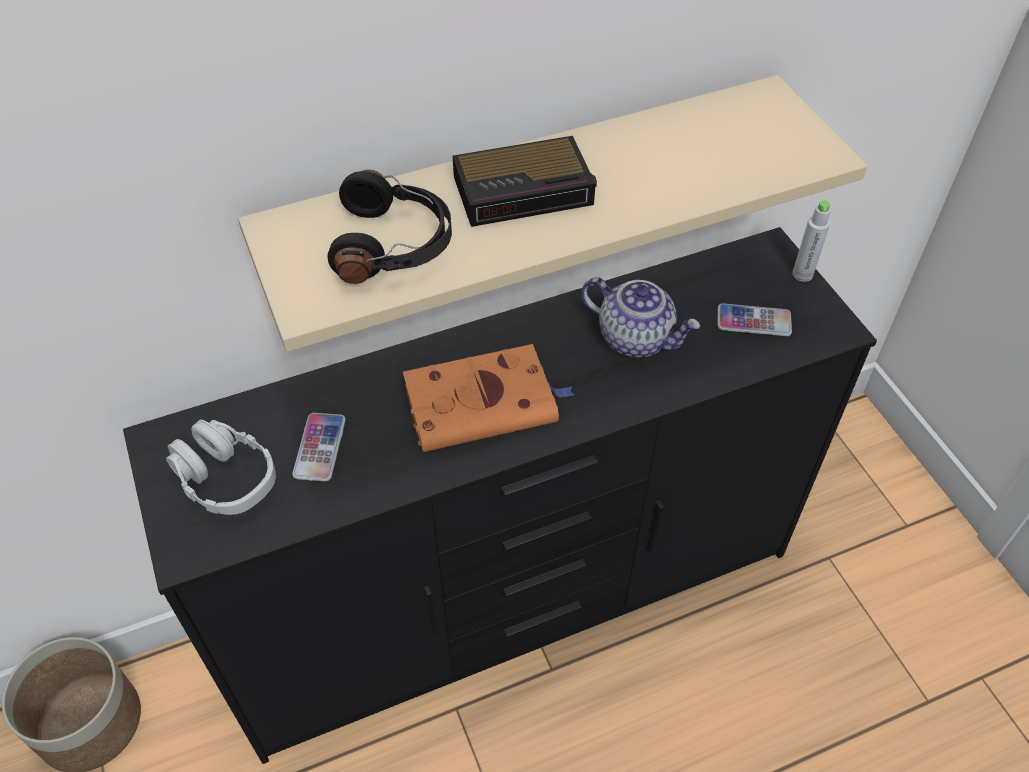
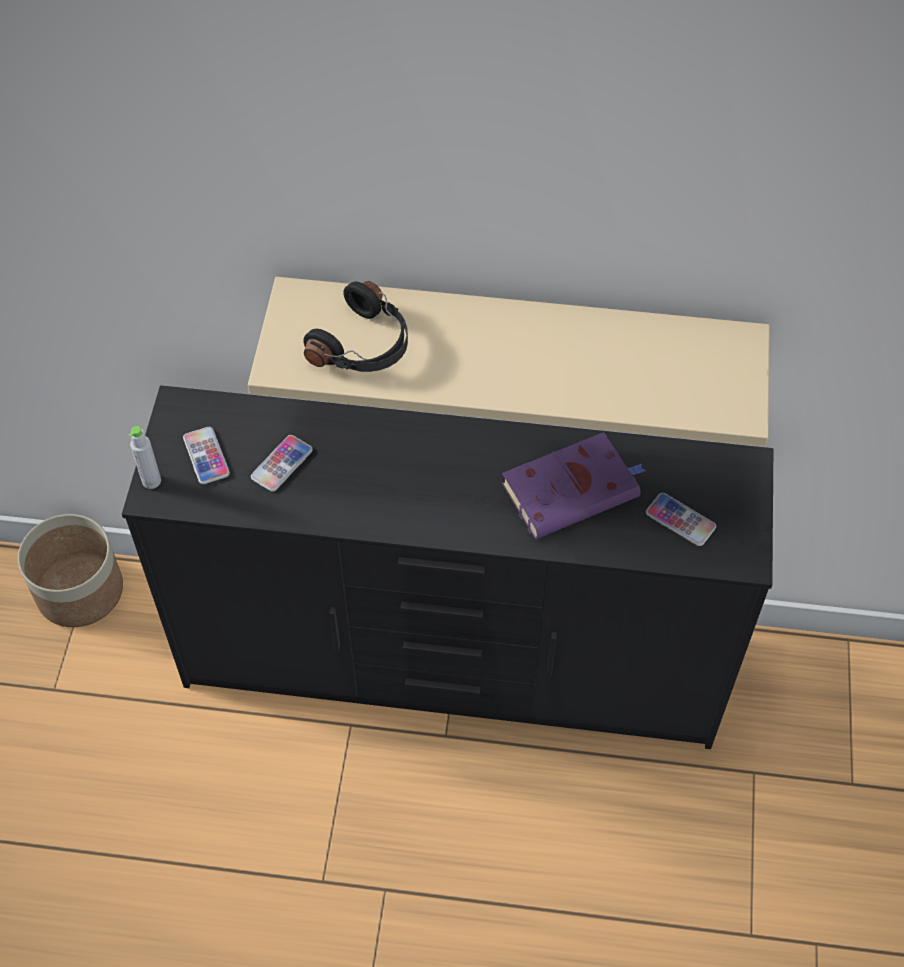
camera: 30 degrees right, 5 degrees up
grey headphones [166,420,276,515] -> phone [183,427,230,484]
orange book [403,344,575,452] -> none
alarm clock [453,136,597,227] -> none
teapot [581,277,701,358] -> purple book [502,432,646,539]
grey bottle [793,200,831,282] -> grey bottle moved to [129,426,161,489]

